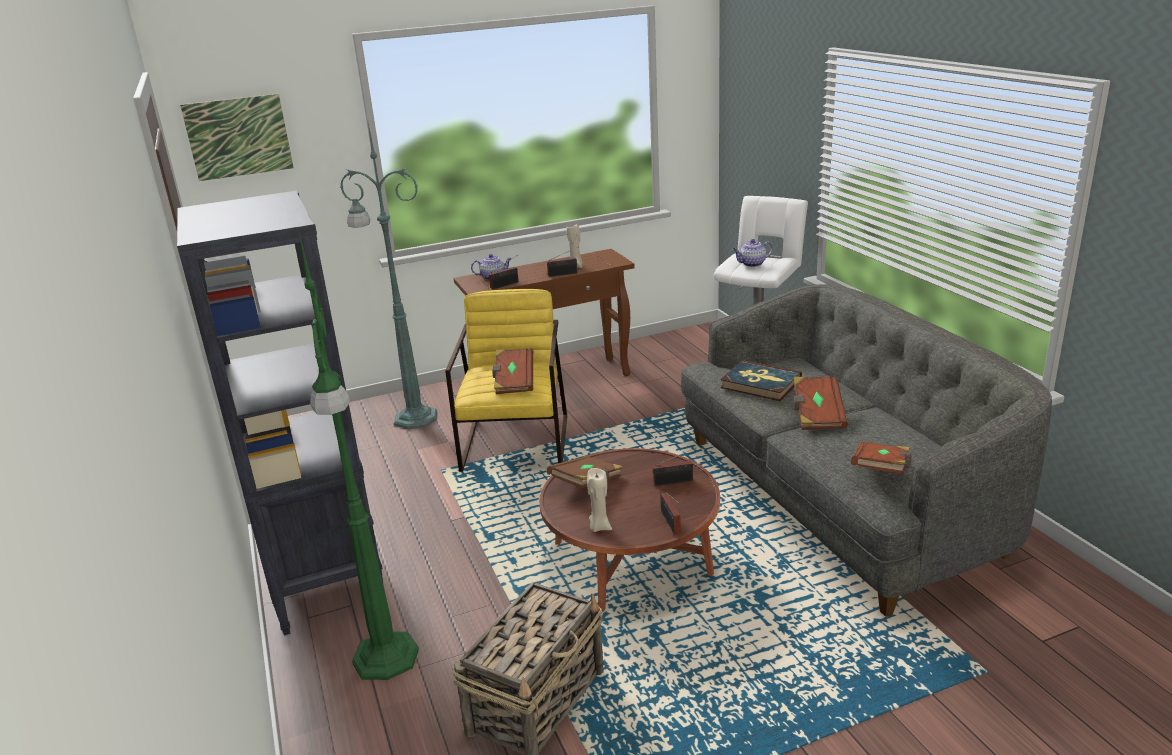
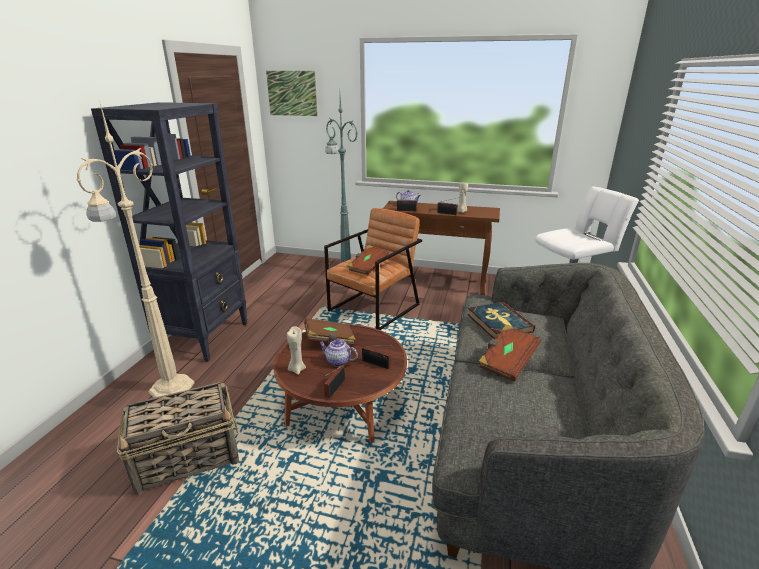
camera: 35 degrees right, 0 degrees up
green floor lamp [299,232,419,680] -> beige floor lamp [76,100,194,398]
yellow armchair [445,289,567,472] -> brown armchair [324,208,422,330]
teapot [733,239,773,267] -> teapot moved to [319,340,358,367]
brown book [851,441,912,474] -> none

